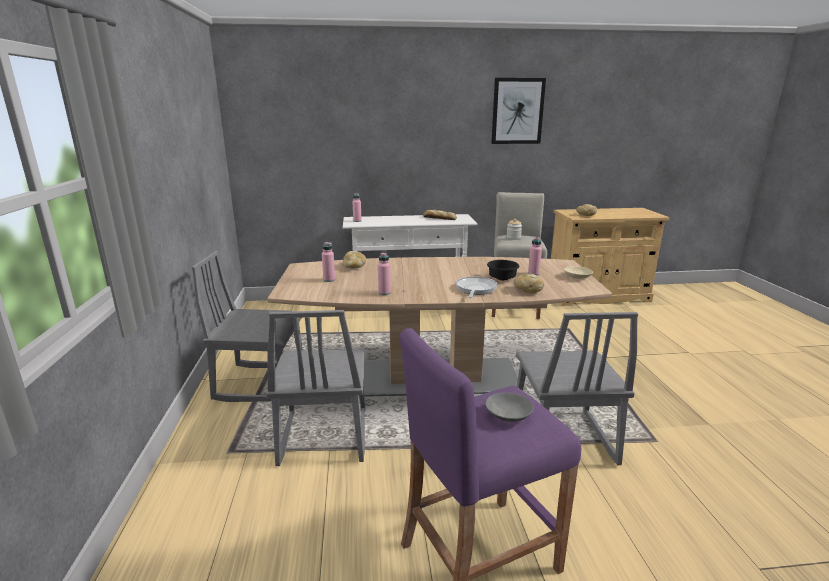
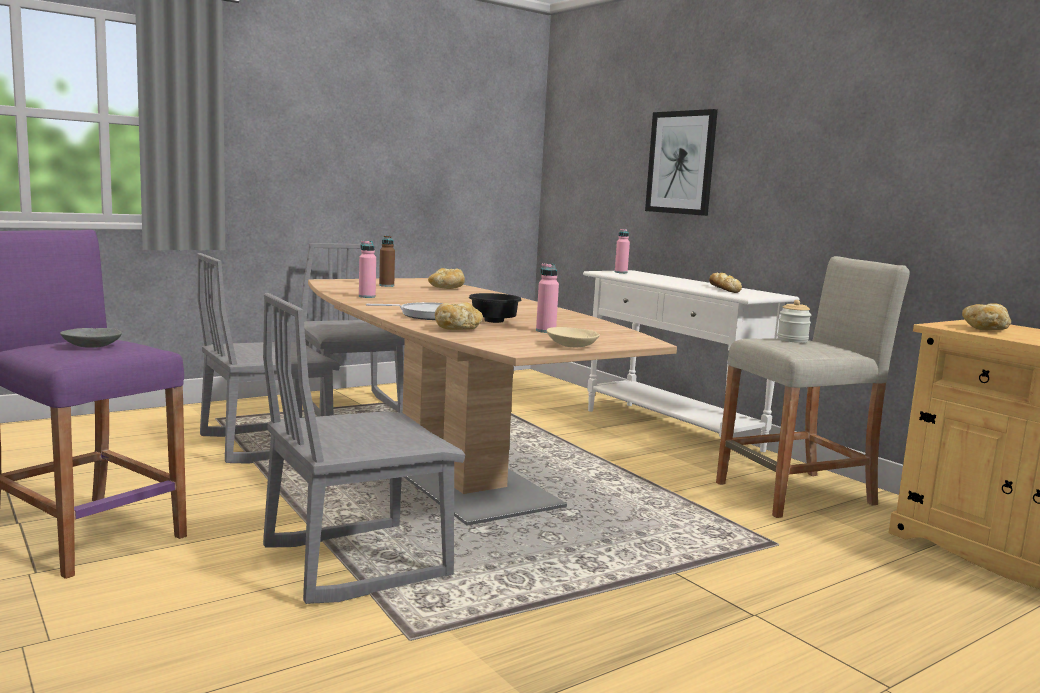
camera: 60 degrees right, 10 degrees down
pink bottle [322,242,335,282] -> brown bottle [379,235,395,287]
picture [491,78,546,144] -> picture moved to [645,109,718,216]

